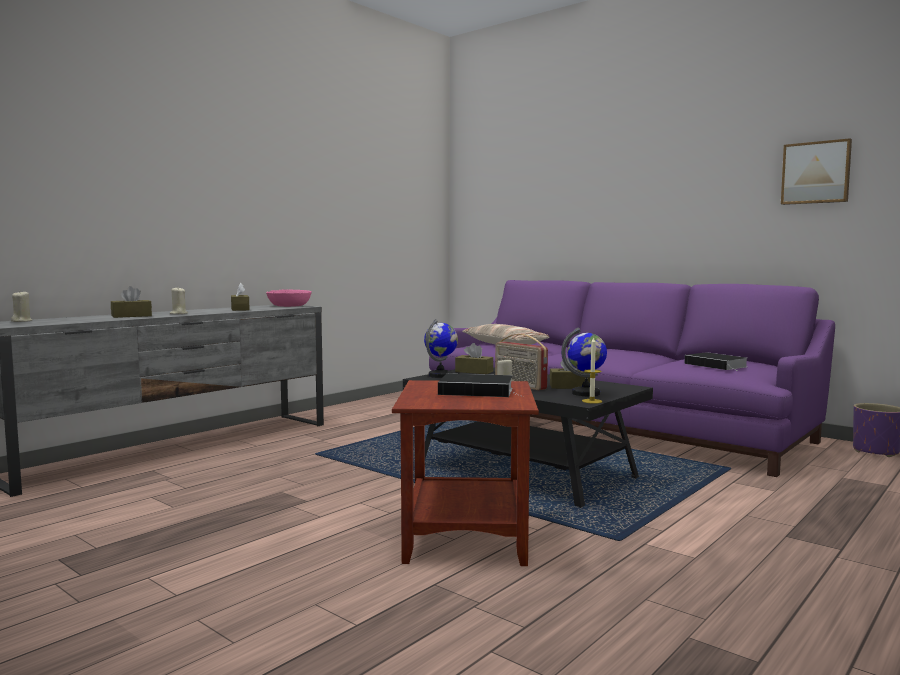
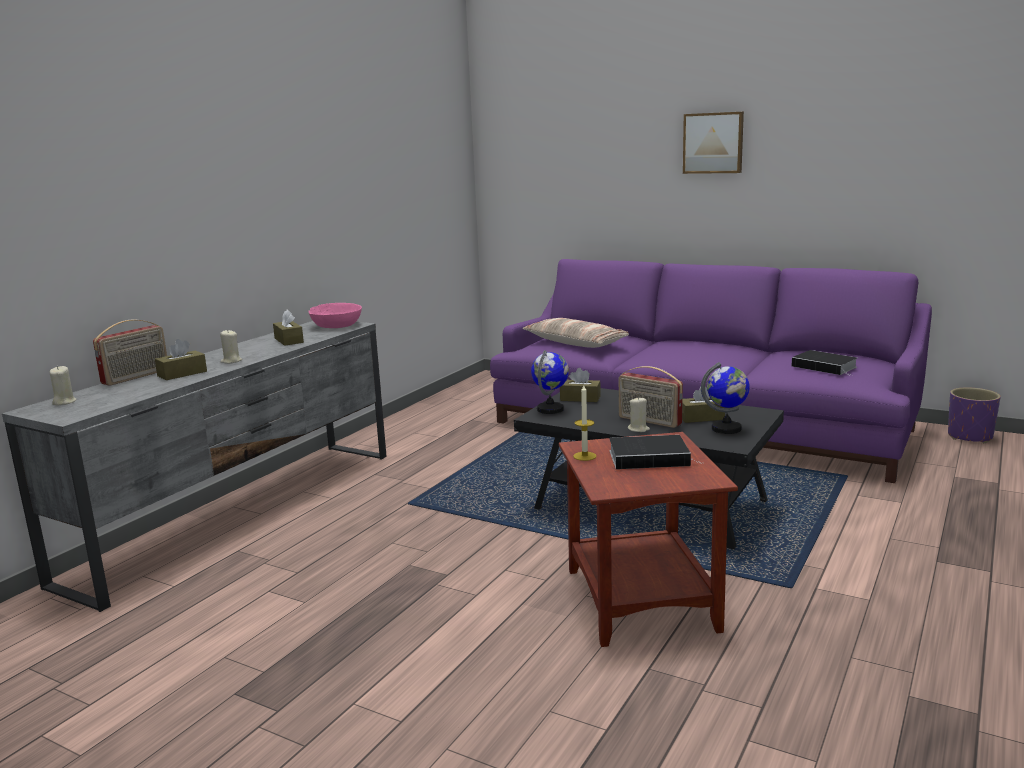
camera: 10 degrees left, 10 degrees up
candle [582,336,602,404] -> candle moved to [573,385,597,461]
picture [781,138,852,205] -> picture moved to [683,112,744,174]
none -> radio [93,320,167,386]

